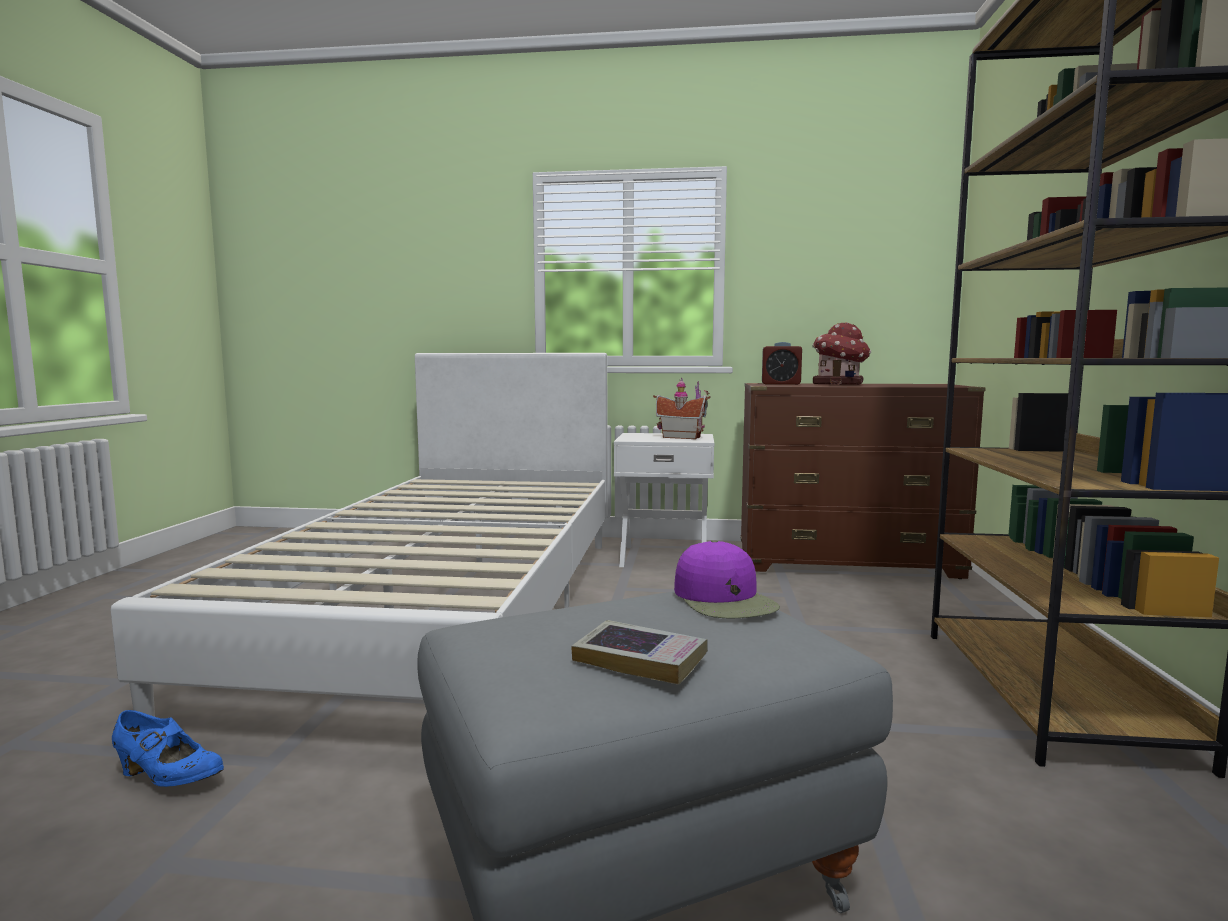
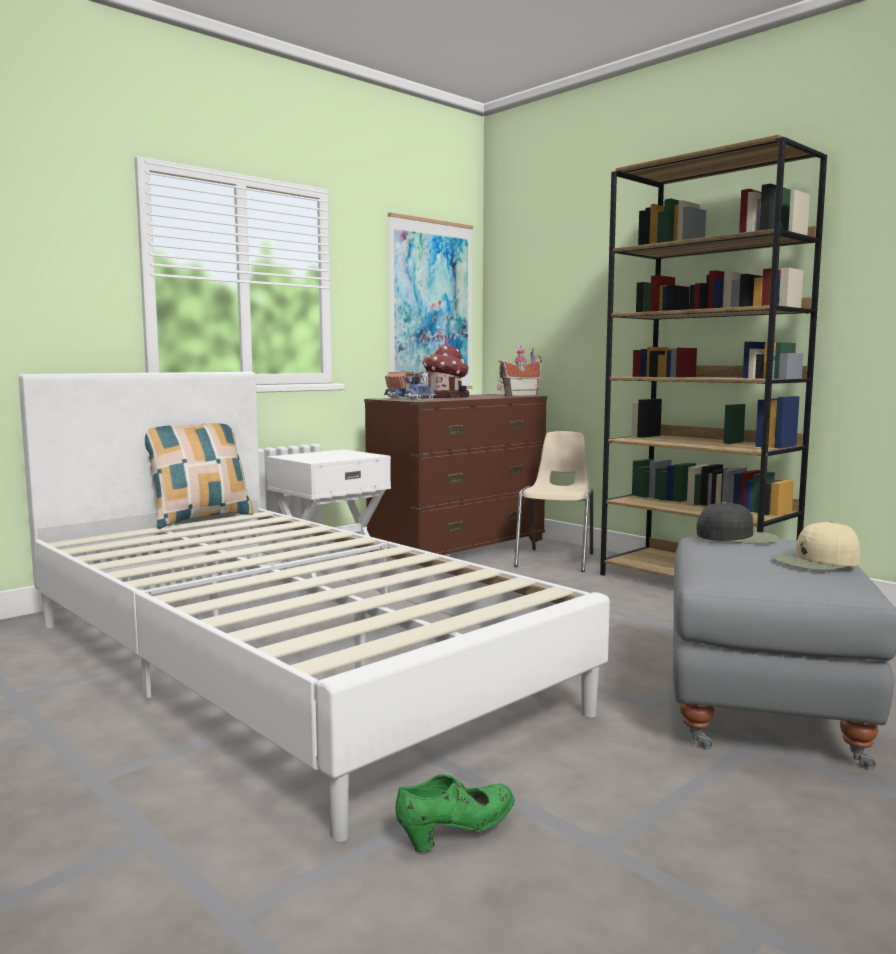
camera: 50 degrees left, 0 degrees up
blue shoe [112,710,224,787] -> green shoe [396,774,514,852]
book [571,620,708,685] -> beige cap [772,521,860,570]
toy house [653,377,711,439] -> toy house moved to [497,347,542,396]
purple cap [674,540,780,618] -> black cap [697,502,778,544]
alarm clock [762,342,802,385] -> toy truck [384,371,436,400]
none -> pillow [145,423,254,529]
none -> picture [388,212,473,389]
none -> beige chair [514,431,593,572]

